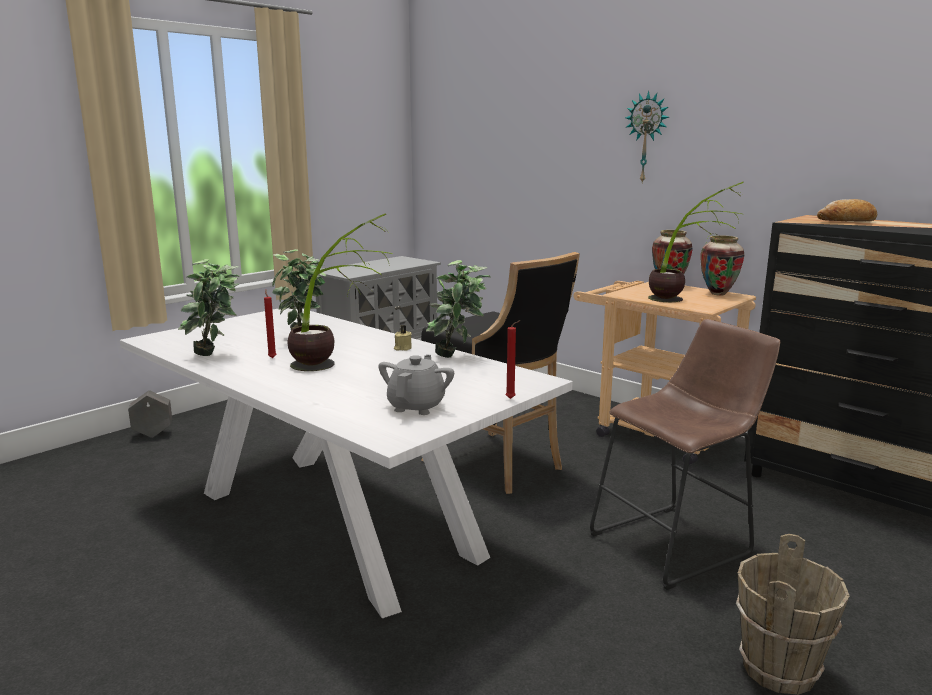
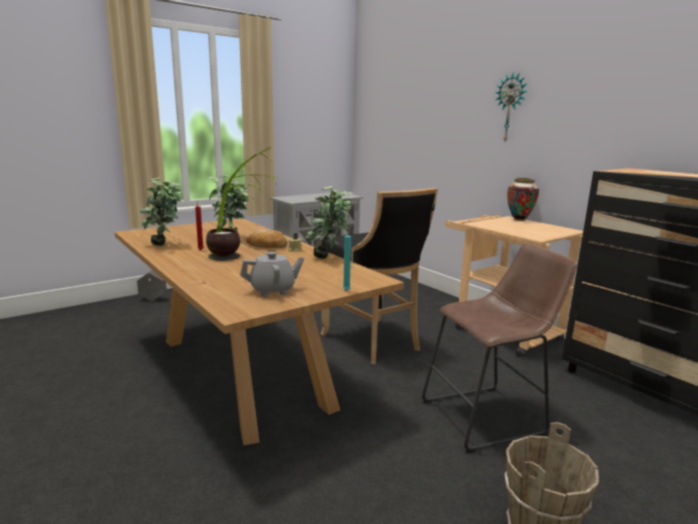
camera: 10 degrees right, 0 degrees up
white dining table [120,307,573,618] -> brown dining table [115,219,404,445]
grey teapot [378,354,454,415] -> grey teapot turned 45 degrees clockwise [240,252,304,296]
red candle [506,320,521,399] -> turquoise candle [343,230,354,291]
potted plant [648,182,744,302] -> none
vase [701,235,744,296] -> none
bread [817,199,877,222] -> bread moved to [246,230,287,248]

